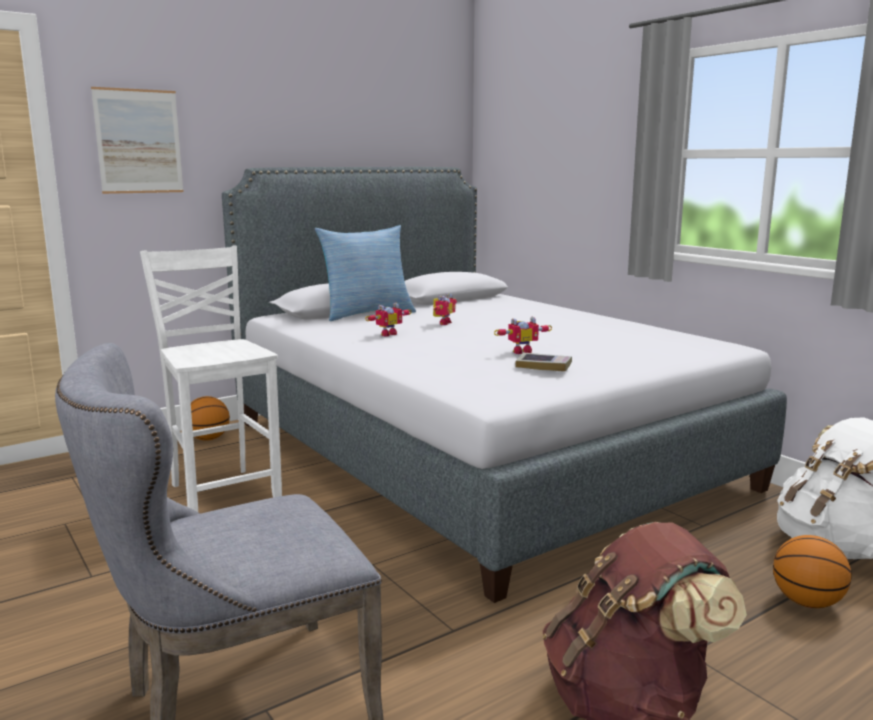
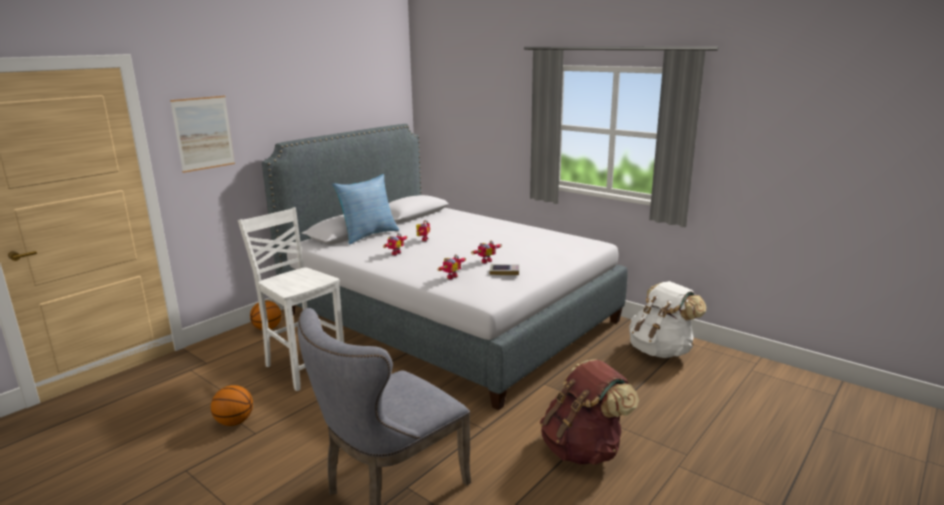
camera: 15 degrees left, 5 degrees up
basketball [773,535,852,608] -> basketball moved to [211,385,253,426]
none -> toy robot [438,255,466,280]

